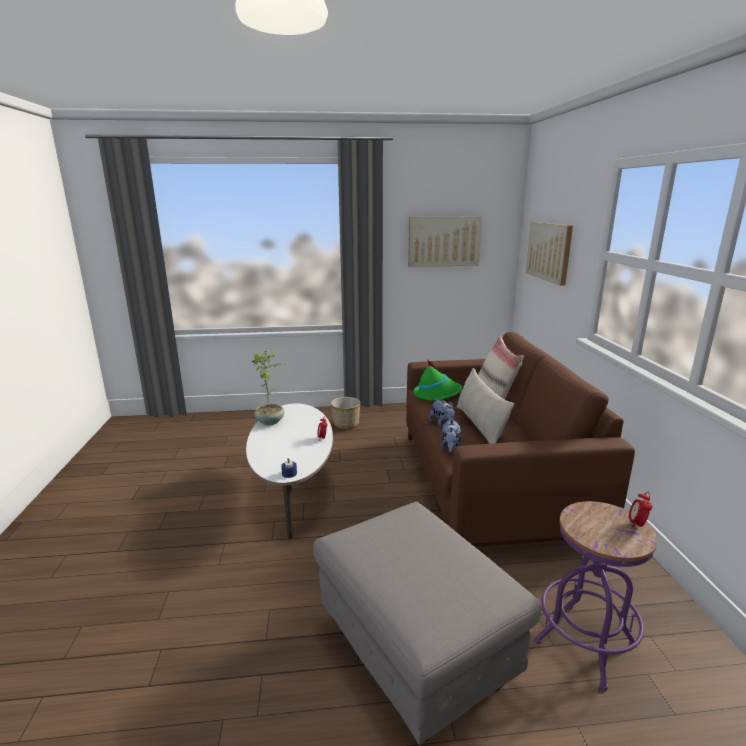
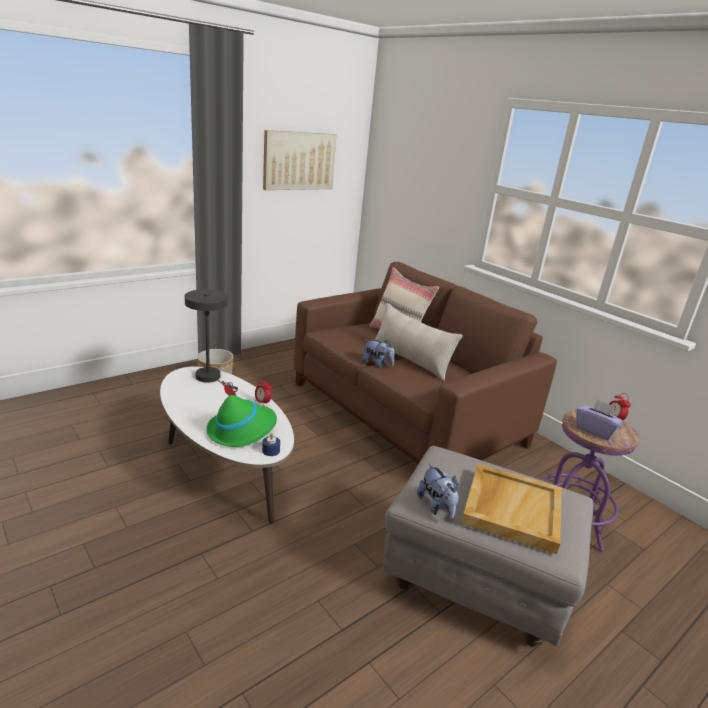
camera: 35 degrees left, 5 degrees up
potted plant [252,351,285,425] -> none
green hat [413,359,462,401] -> green hat moved to [206,382,277,447]
plush toy [441,419,461,452] -> plush toy moved to [417,463,459,519]
picture [526,221,573,286] -> none
none -> grey table lamp [185,289,238,392]
none -> beige tray [461,464,562,554]
none -> purple tissue box [576,399,623,440]

